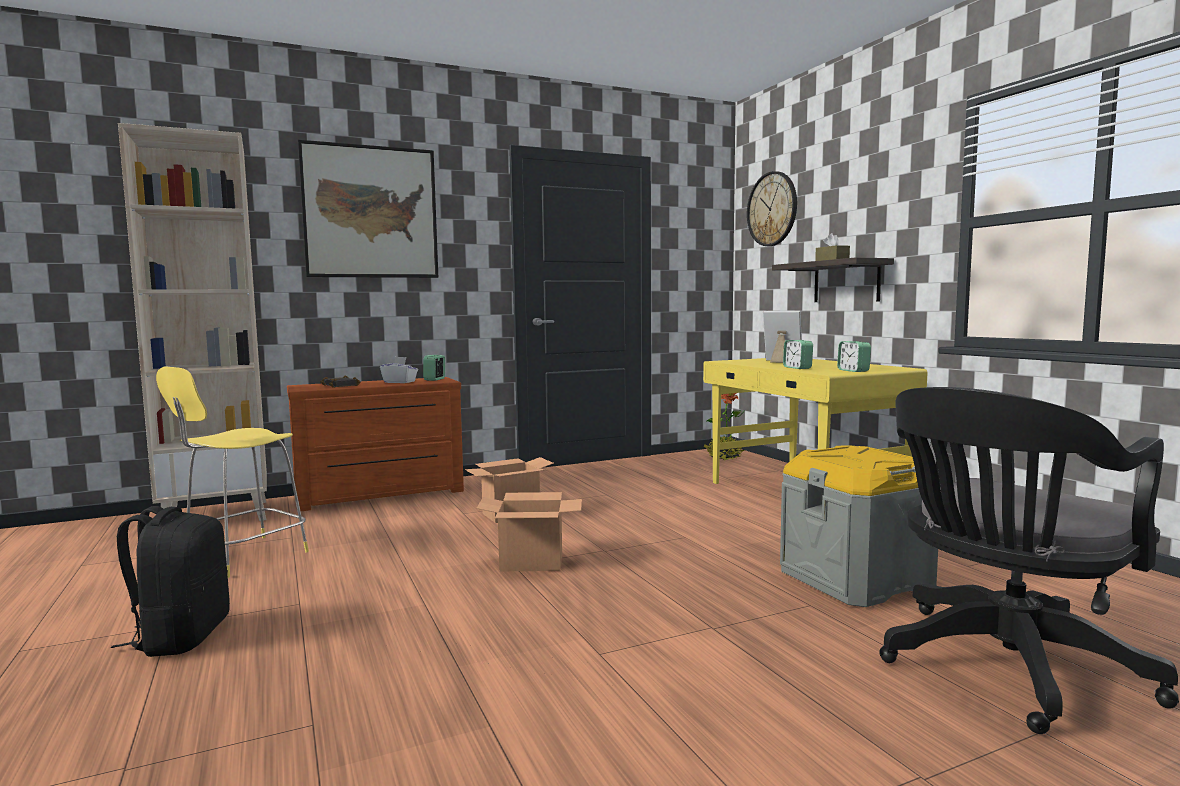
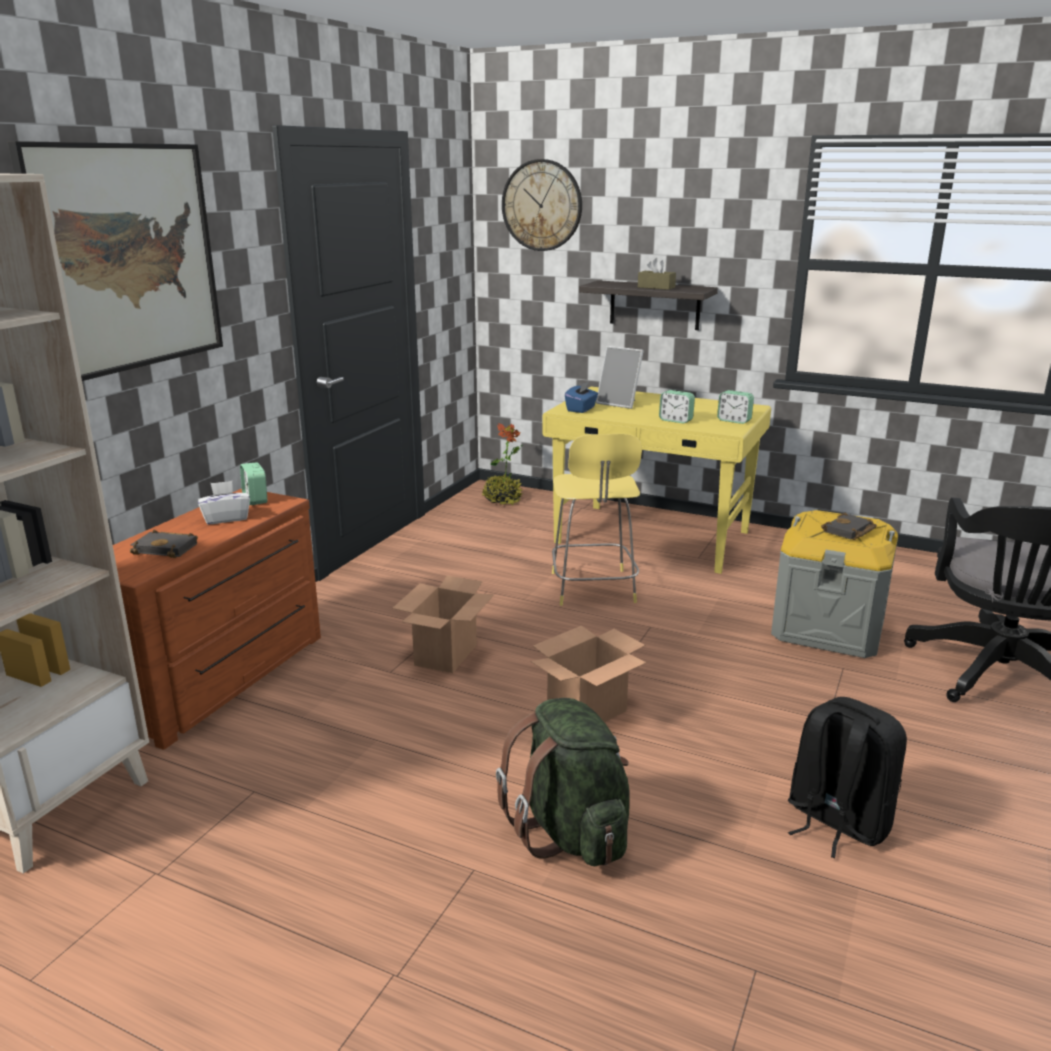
camera: 40 degrees left, 15 degrees up
black backpack [111,506,230,657] -> black backpack moved to [788,697,907,858]
yellow stool [156,366,309,578] -> yellow stool moved to [552,434,642,606]
picture frame [763,311,802,363] -> picture frame turned 135 degrees counterclockwise [596,346,644,409]
none -> green backpack [496,698,630,866]
none -> blue tissue box [565,381,598,413]
none -> black book [821,513,877,540]

